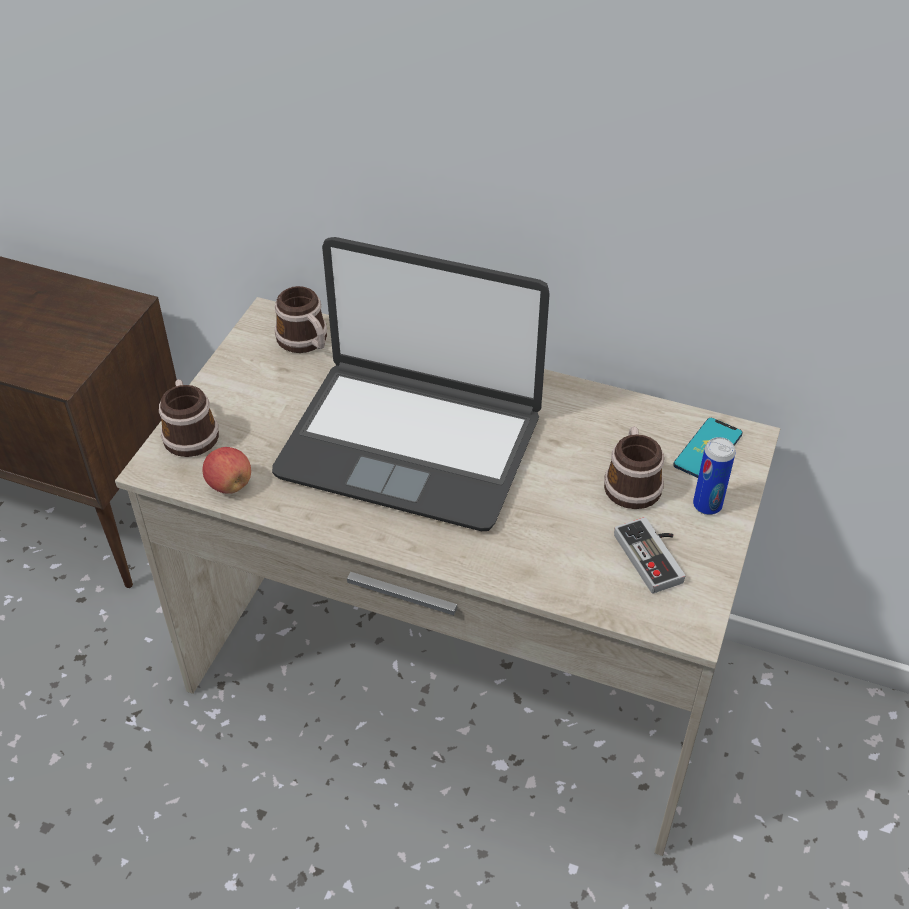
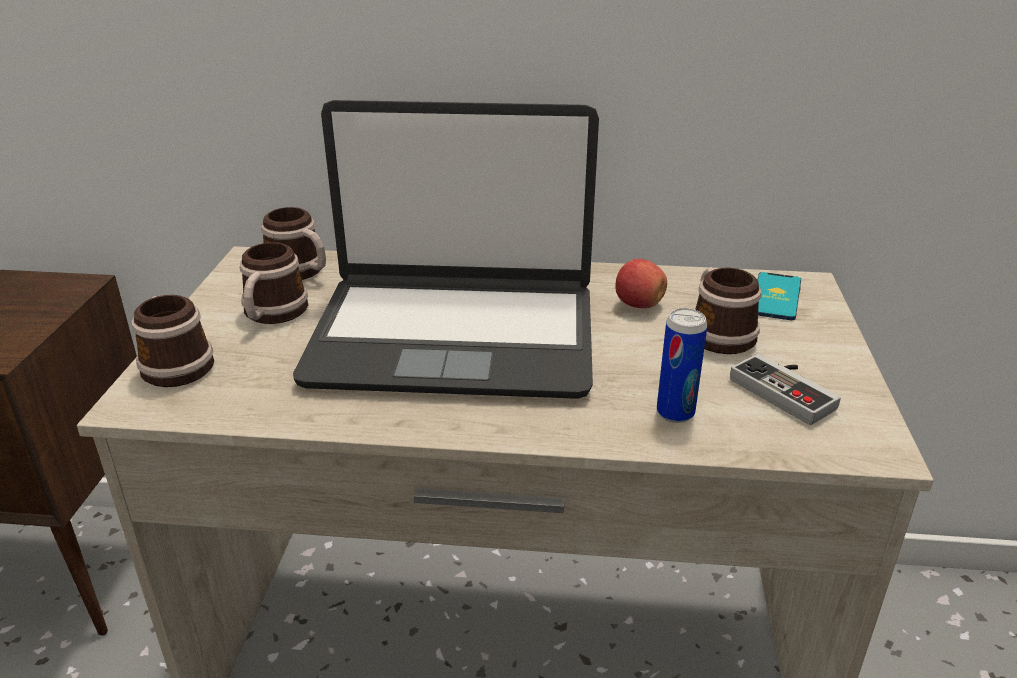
camera: 15 degrees left, 15 degrees down
apple [203,447,251,494] -> apple moved to [615,259,667,308]
can [693,437,735,515] -> can moved to [657,308,707,423]
none -> mug [240,242,308,324]

